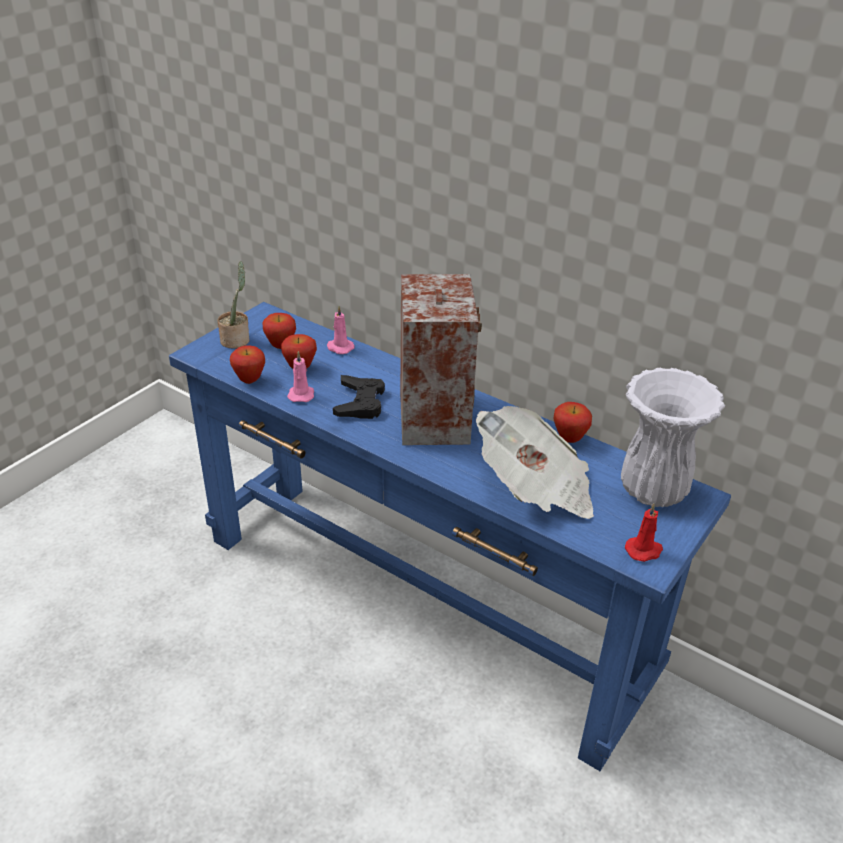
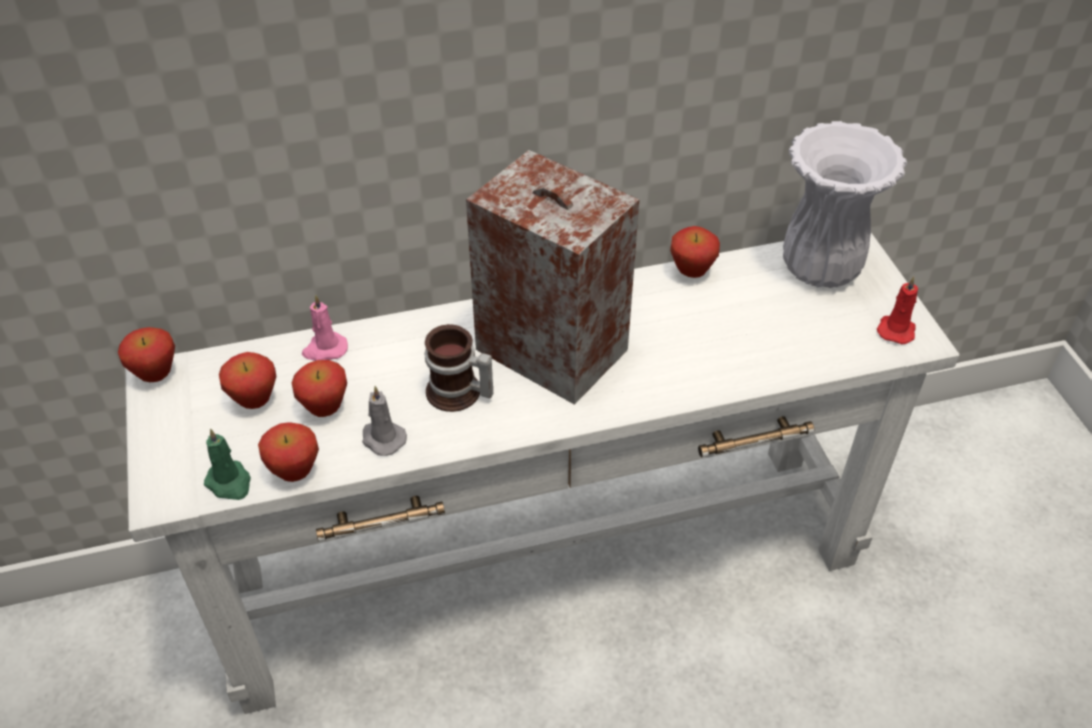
camera: 50 degrees left, 10 degrees up
blue console table [169,302,731,771] -> white console table [125,233,959,714]
potted plant [218,261,250,349] -> none
pink candle [287,351,314,402] -> grey candle [362,386,407,456]
black game controller [333,375,385,419] -> mug [425,324,493,412]
newspaper [476,406,594,519] -> none
none -> apple [118,327,175,382]
none -> green candle [204,428,251,500]

